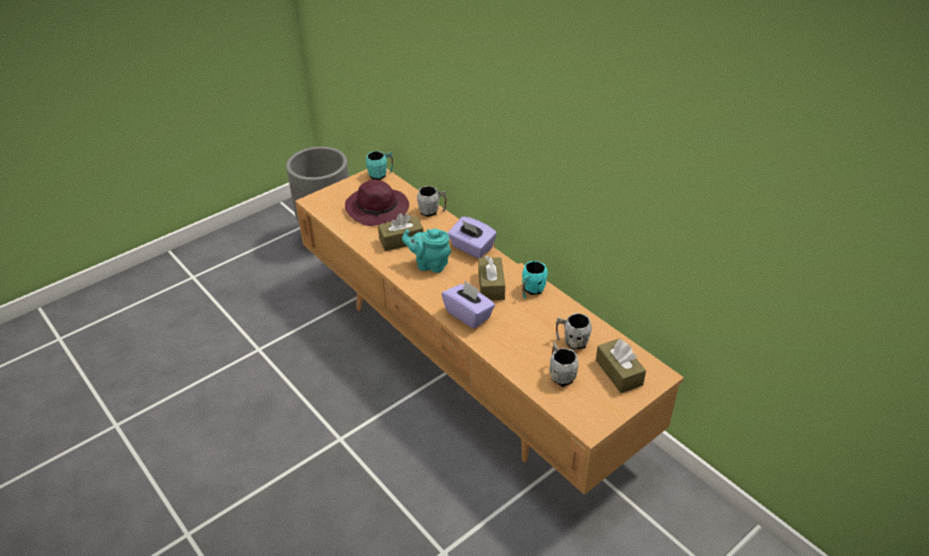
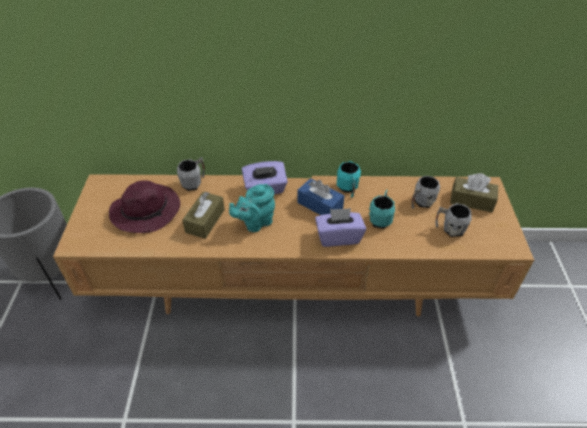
camera: 50 degrees left, 5 degrees up
turquoise mug [366,151,393,180] -> turquoise mug moved to [369,189,395,229]
brown tissue box [478,256,505,300] -> blue tissue box [297,178,344,215]

